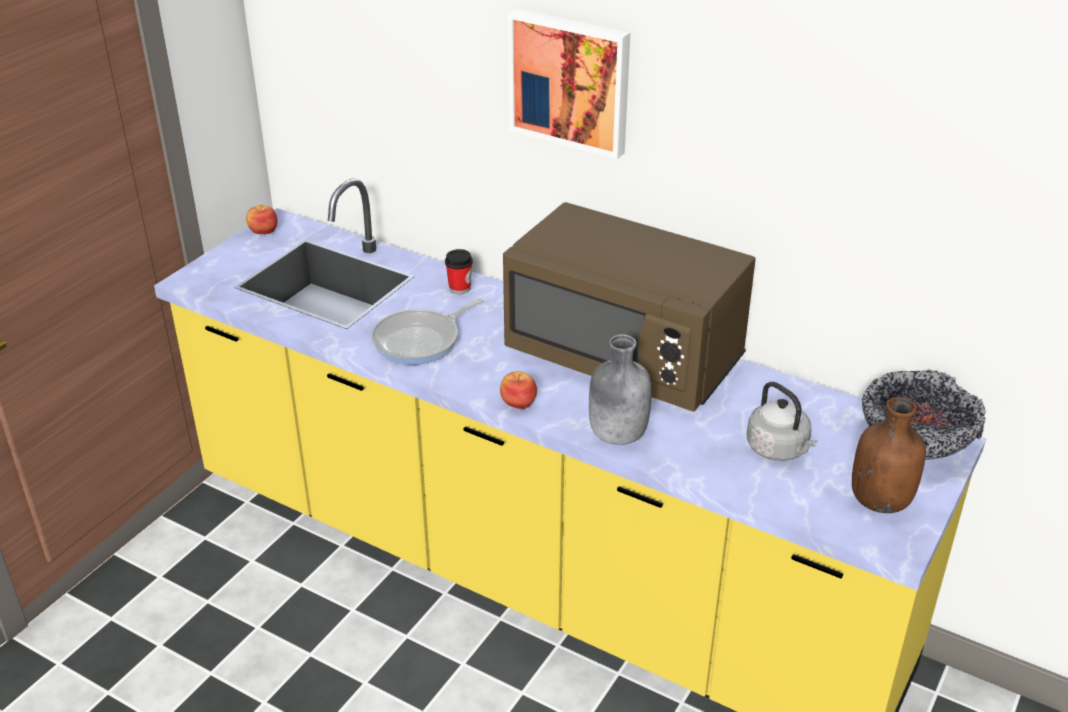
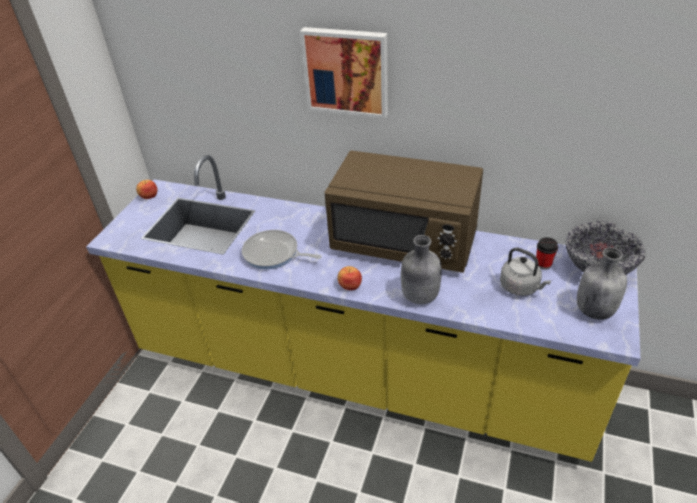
camera: 10 degrees left, 5 degrees up
frying pan [371,298,484,365] -> frying pan turned 75 degrees clockwise [242,230,321,269]
cup [445,249,473,294] -> cup moved to [536,237,558,270]
brown bottle [852,397,926,513] -> grey bottle [577,247,627,320]

